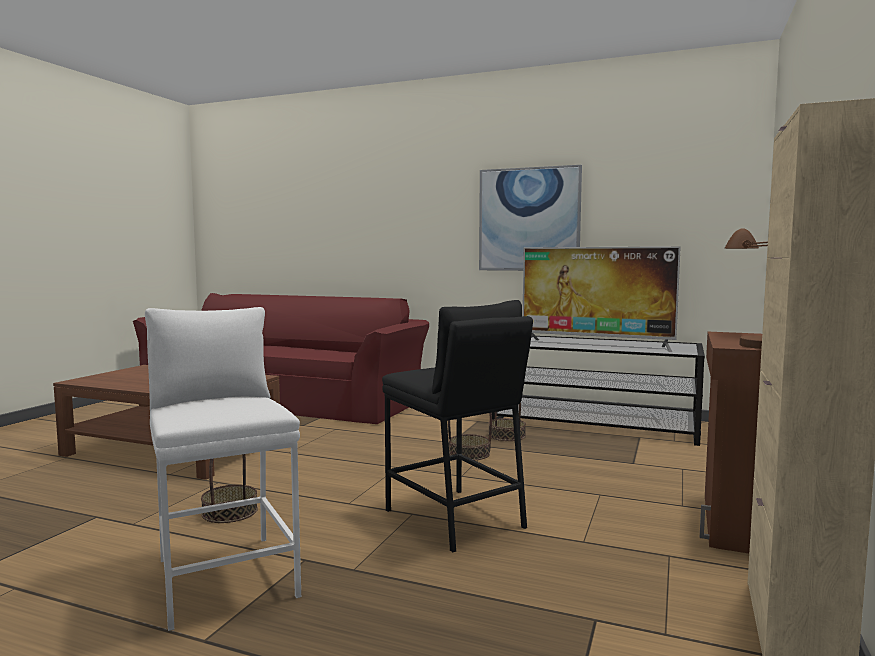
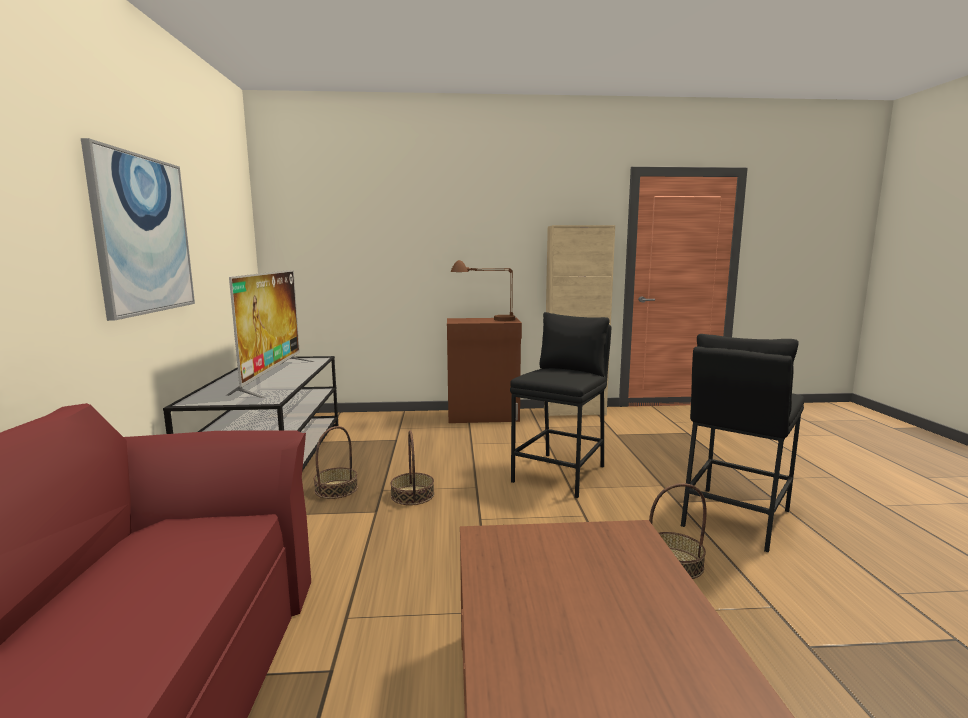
camera: 115 degrees left, 5 degrees up
white stool [145,307,302,631] -> black stool [681,334,805,553]

